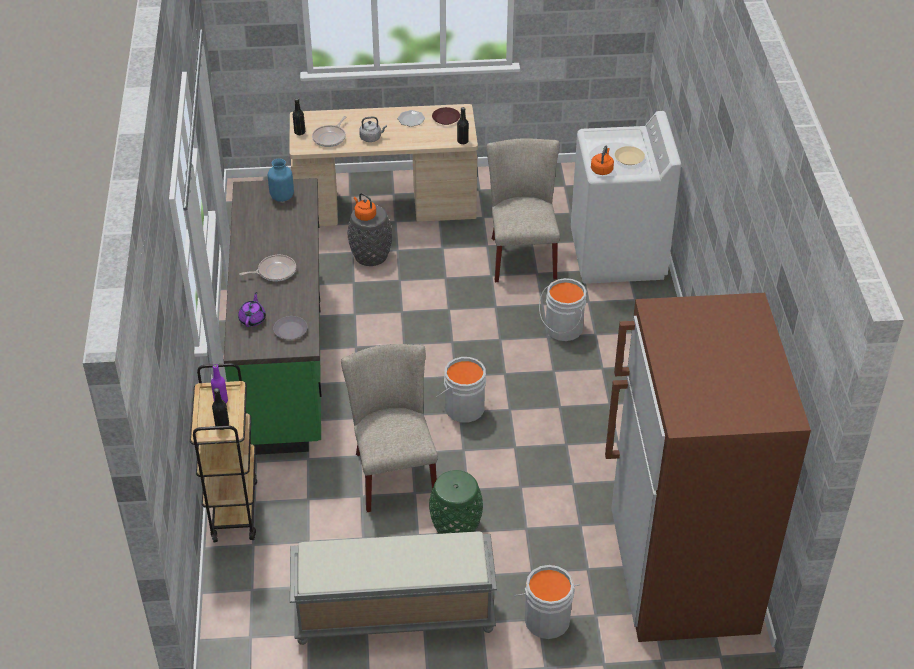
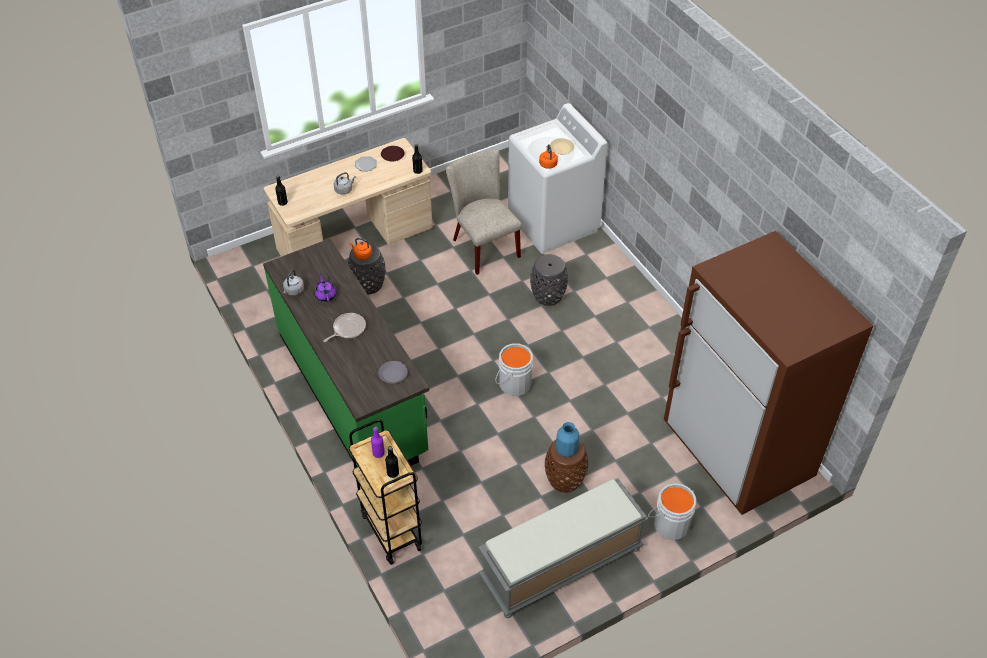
camera: 25 degrees left, 5 degrees up
purple teapot [238,292,266,327] -> purple teapot moved to [314,274,337,302]
blue vase [268,158,294,202] -> blue vase moved to [556,422,579,457]
frying pan [312,116,346,147] -> none
beige chair [341,344,438,512] -> none
green stool [429,470,483,534] -> brown stool [545,440,588,493]
grey bucket [539,278,586,341] -> grey stool [530,254,568,306]
none -> grey kettle [283,270,304,296]

